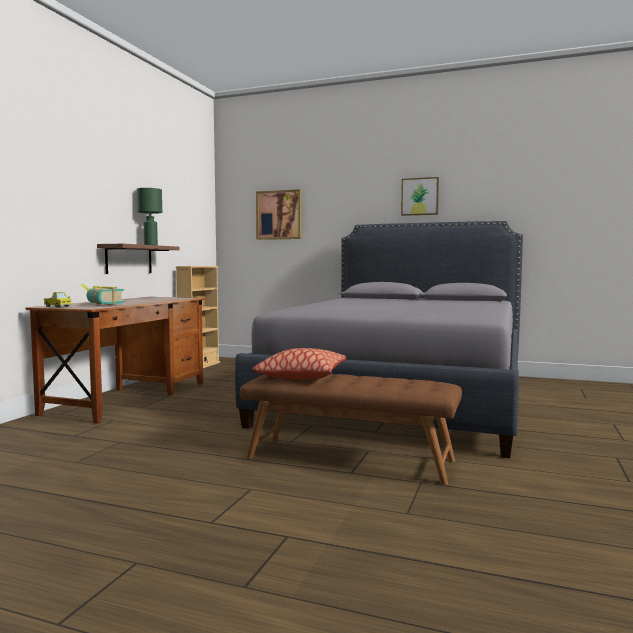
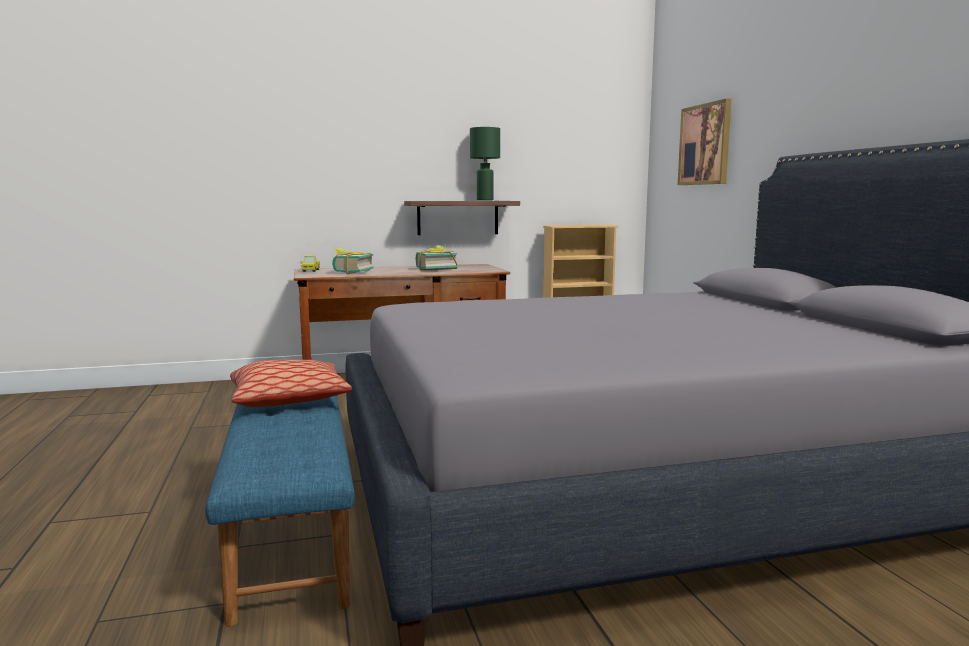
camera: 55 degrees right, 5 degrees up
brown bench [240,374,462,485] -> blue bench [205,395,355,626]
picture [401,177,439,216] -> none
none -> book [416,245,458,270]

